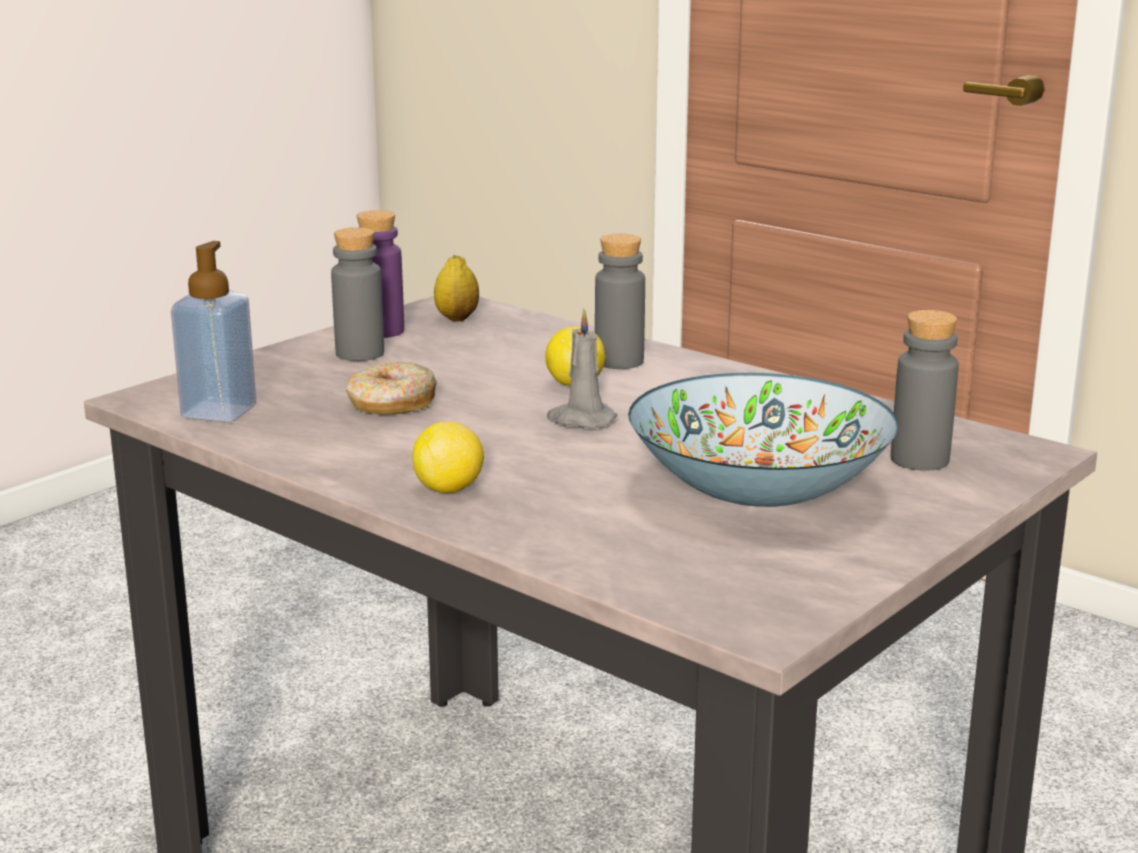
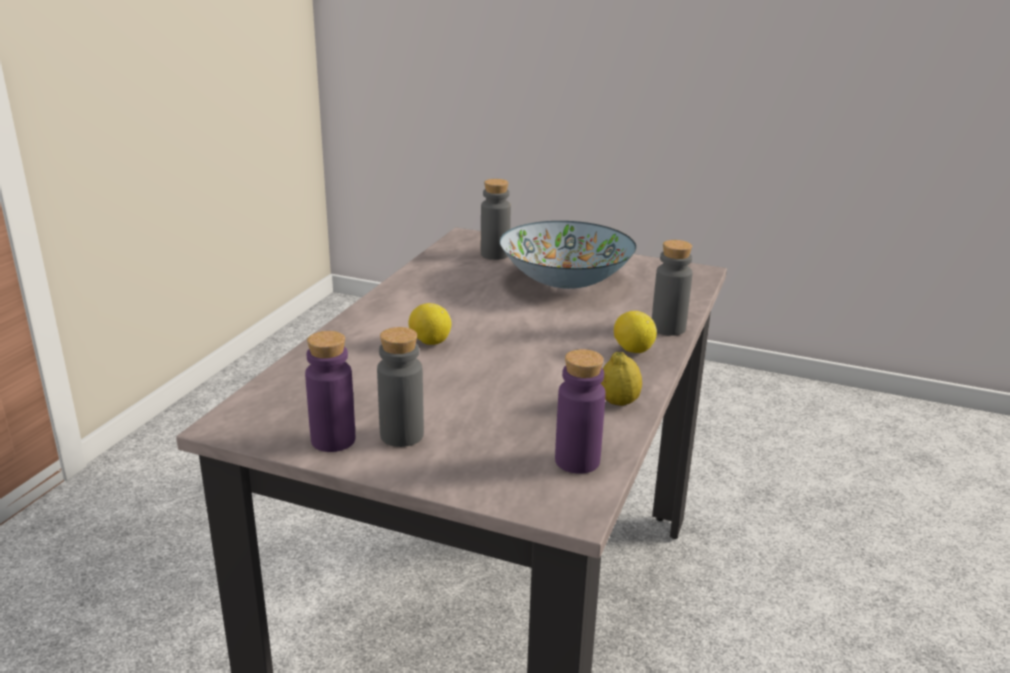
camera: 110 degrees left, 5 degrees up
soap dispenser [171,241,256,422] -> purple bottle [555,349,606,474]
donut [346,362,437,415] -> none
lemon [434,255,479,321] -> lemon moved to [600,352,642,406]
grey candle [547,309,617,428] -> none
grey bottle [595,234,645,369] -> grey bottle moved to [652,240,693,336]

